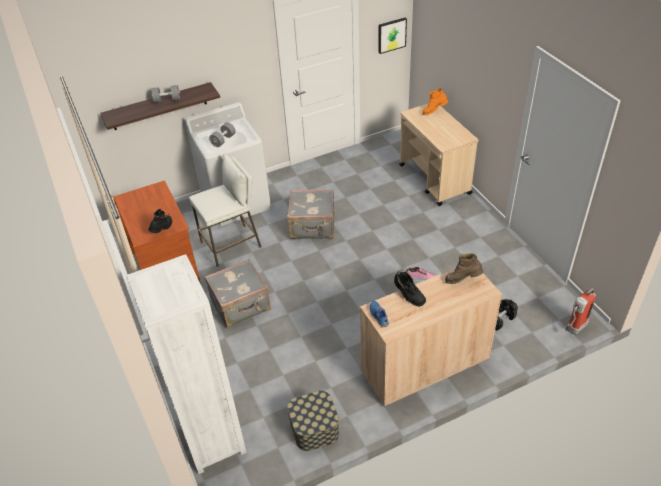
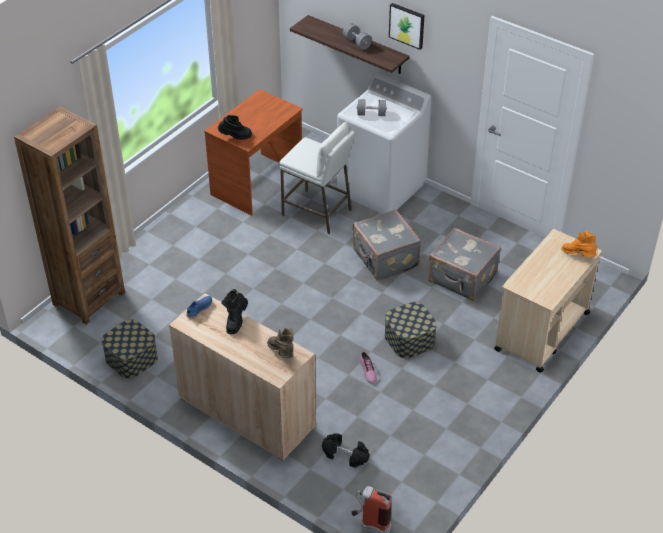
camera: 60 degrees right, 0 degrees up
white bookcase [126,254,247,474] -> brown bookcase [14,106,125,325]
grey suitcase [205,259,271,328] -> grey suitcase moved to [429,228,501,301]
picture [378,18,407,54] -> picture moved to [389,3,425,50]
none -> storage box [385,302,437,359]

